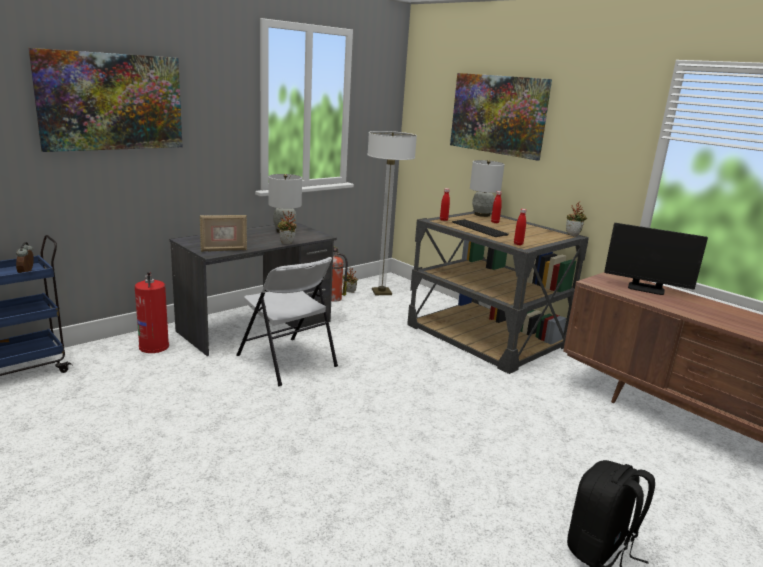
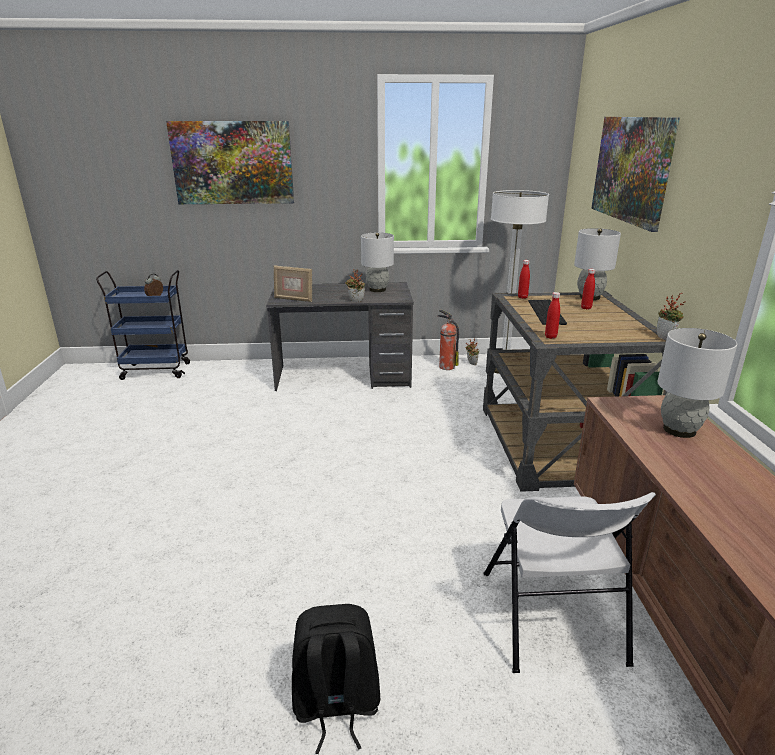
camera: 40 degrees right, 5 degrees up
fire extinguisher [135,272,169,353] -> none
white chair [236,257,338,387] -> white chair moved to [483,492,656,673]
monitor [604,223,708,295] -> white table lamp [657,328,737,438]

